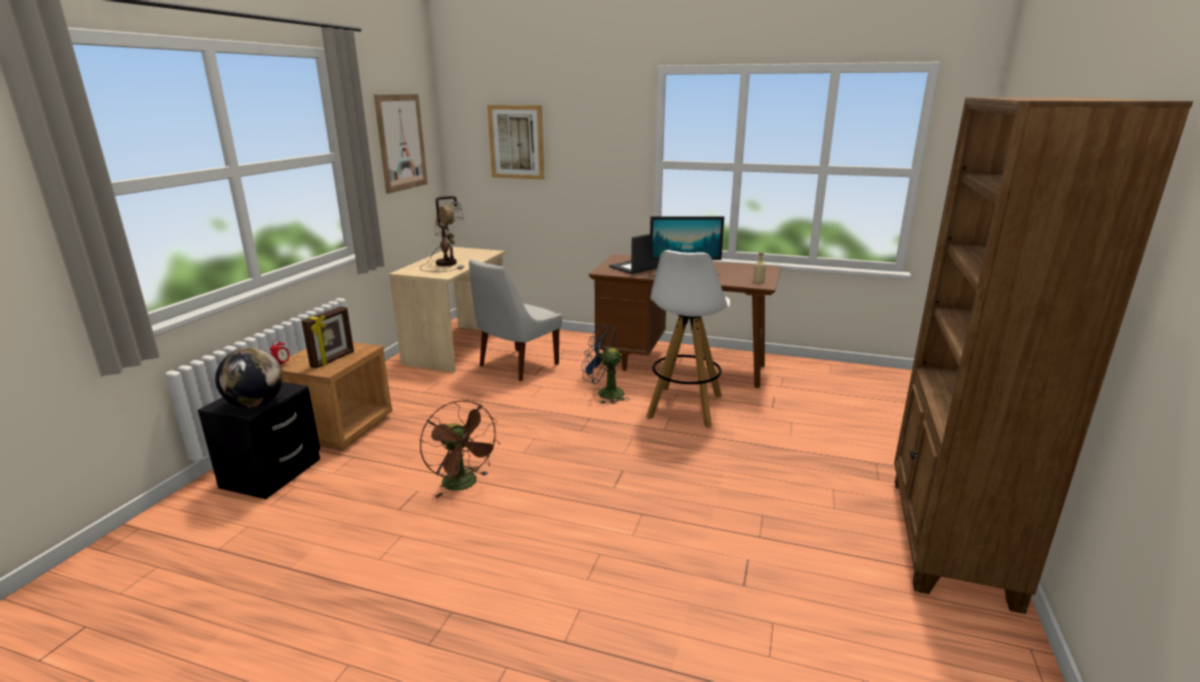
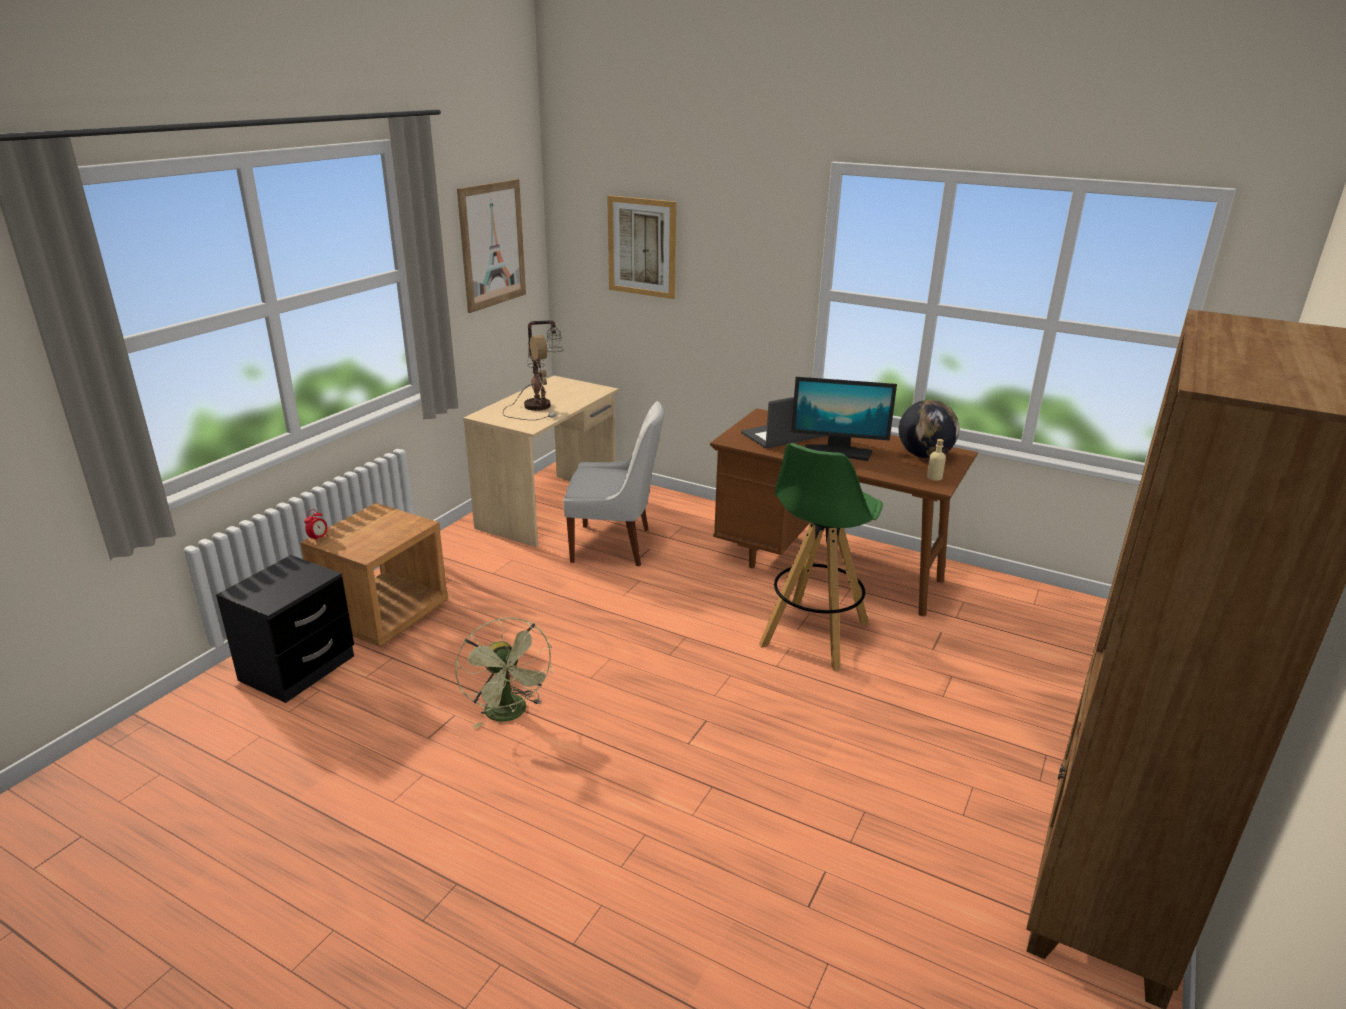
camera: 10 degrees right, 5 degrees up
globe [215,348,283,408] -> globe moved to [899,400,959,458]
picture frame [302,306,354,368] -> none
brown fan [420,400,500,498] -> green fan [455,618,554,729]
white chair [469,259,562,381] -> white chair turned 135 degrees counterclockwise [563,401,664,566]
blue fan [581,324,630,404] -> none
white stool [646,250,730,428] -> green stool [759,443,883,671]

